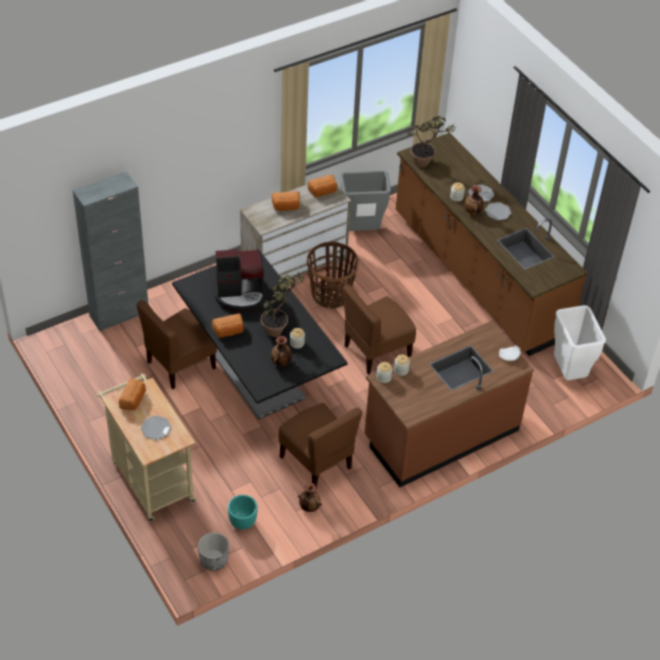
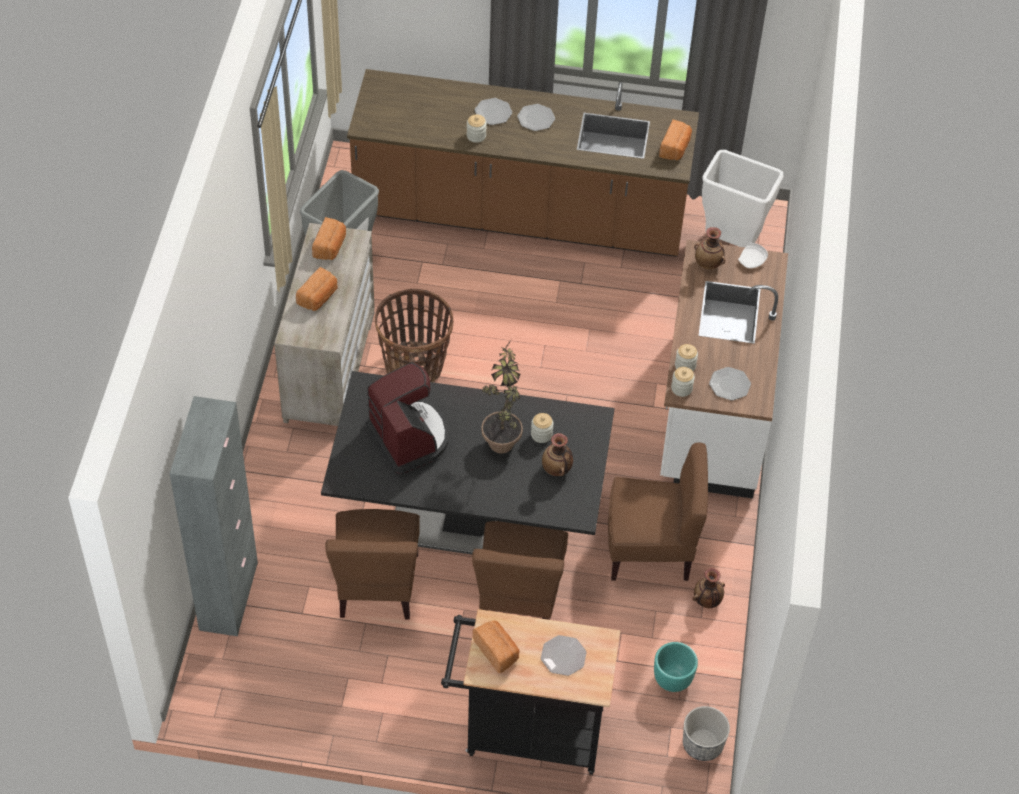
camera: 50 degrees left, 5 degrees up
beige cart [97,373,196,522] -> black cart [441,609,620,775]
bread [212,314,244,338] -> bread moved to [659,119,692,160]
coffee machine [213,249,265,312] -> coffee machine turned 60 degrees counterclockwise [365,362,449,474]
brown chair [343,284,417,375] -> brown chair moved to [472,521,568,620]
brown counter [365,321,534,487] -> white counter [660,240,788,498]
potted plant [408,116,455,167] -> none
vase [464,186,483,214] -> vase moved to [694,227,726,269]
none -> plate [709,367,751,401]

